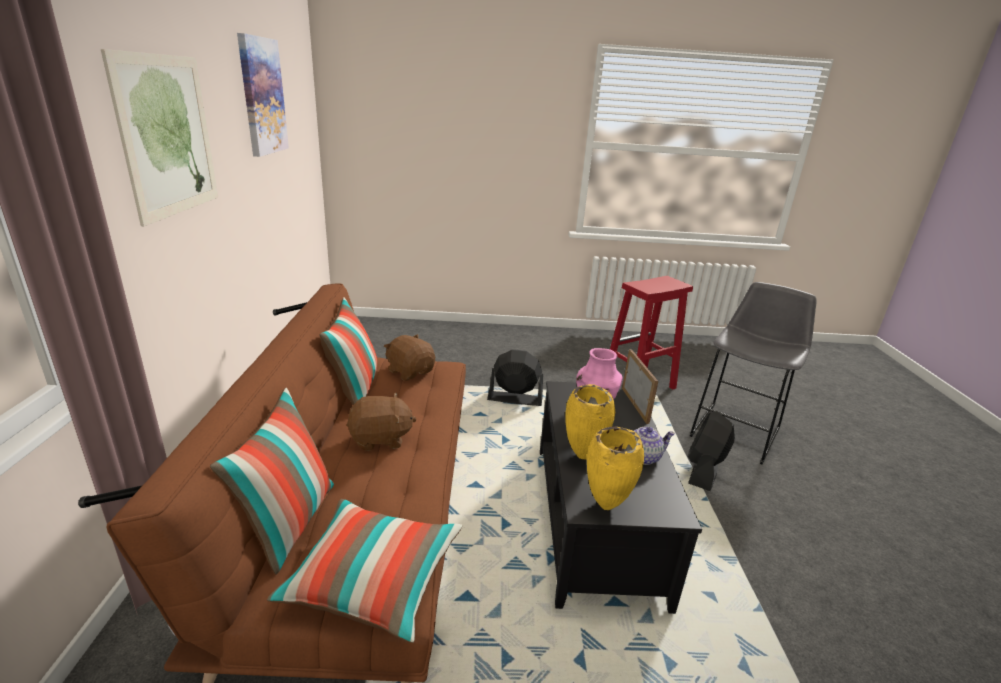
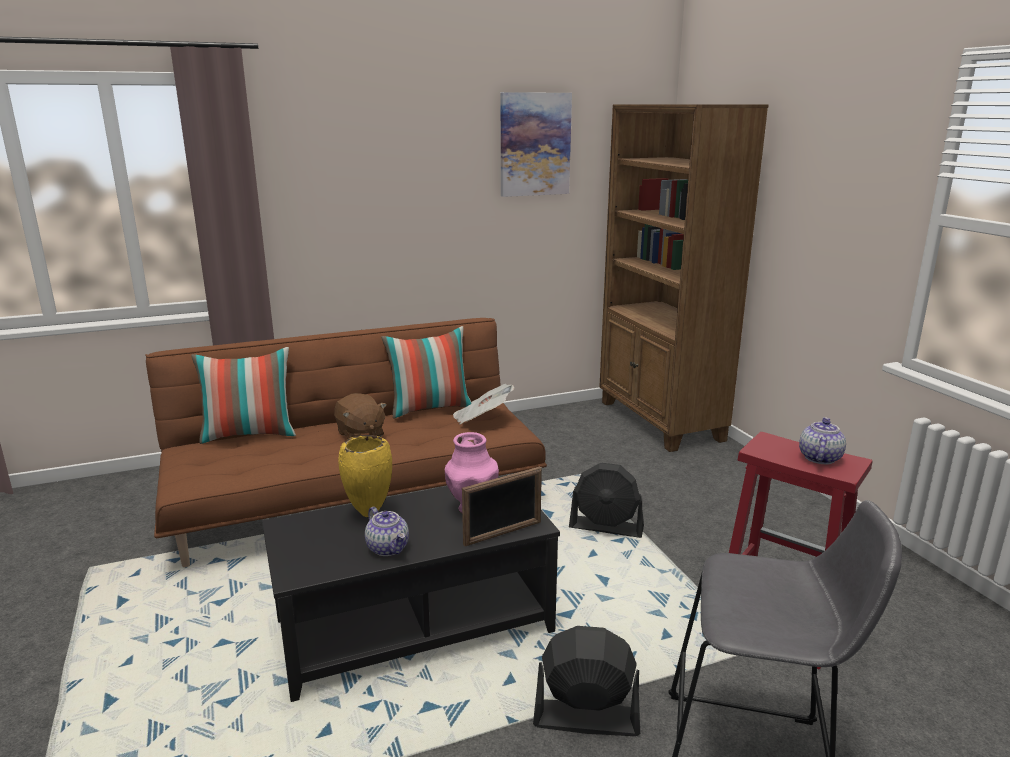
camera: 70 degrees right, 5 degrees down
picture [101,49,218,226] -> none
pillow [267,499,463,643] -> none
brown plush toy [384,334,435,381] -> newspaper [453,384,514,424]
black fan [487,349,543,406] -> black fan turned 120 degrees clockwise [569,463,644,538]
yellow vase [587,427,644,510] -> none
none -> brown bookcase [599,104,769,452]
none -> teapot [799,417,846,464]

